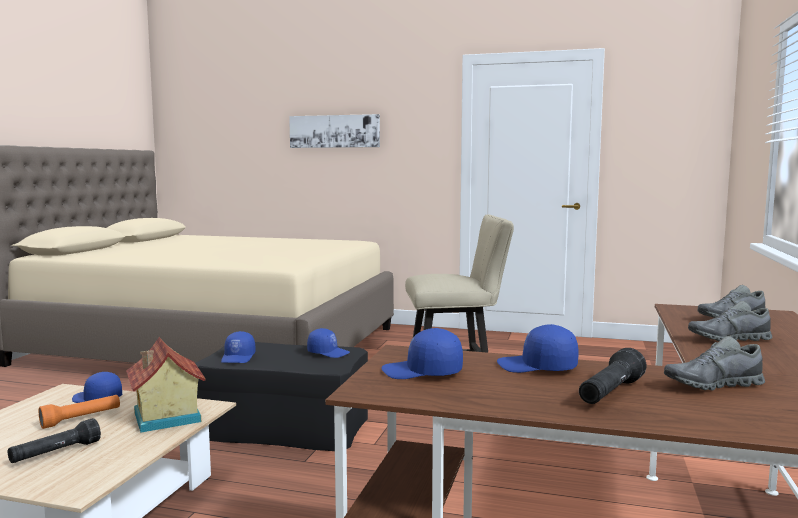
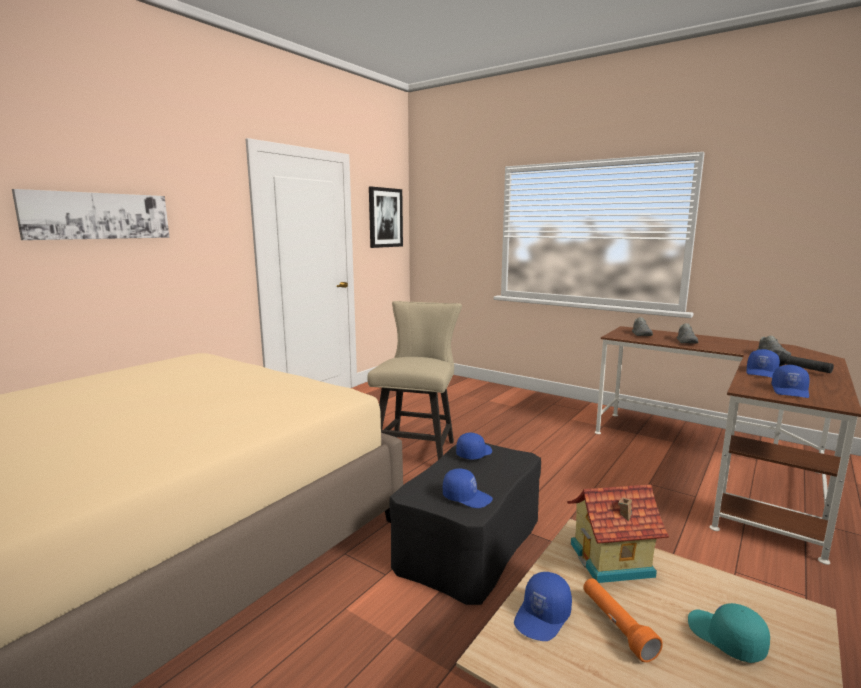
camera: 70 degrees left, 5 degrees up
black flashlight [8,418,101,463] -> turquoise cap [688,603,770,663]
none -> picture [369,186,403,248]

